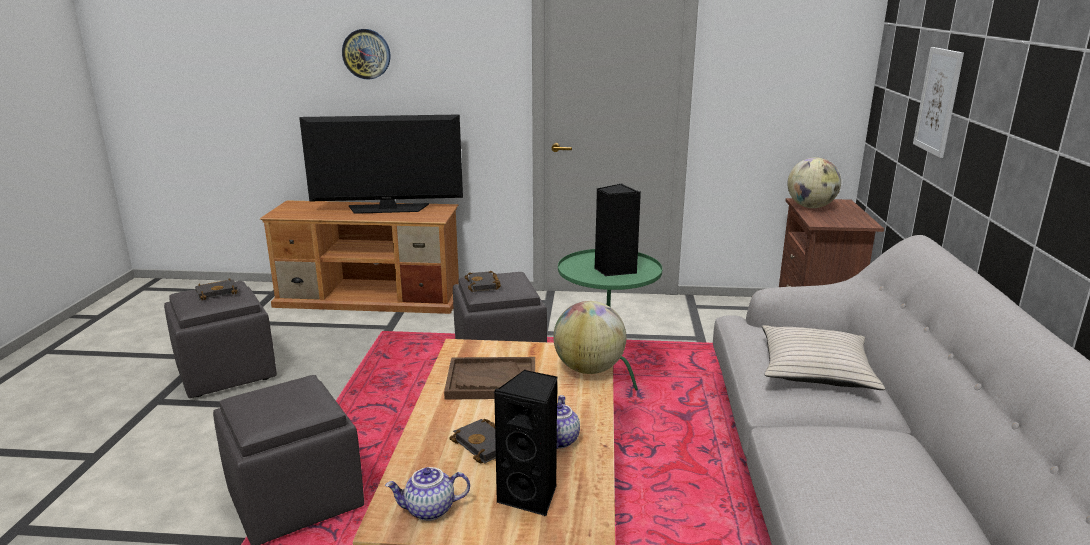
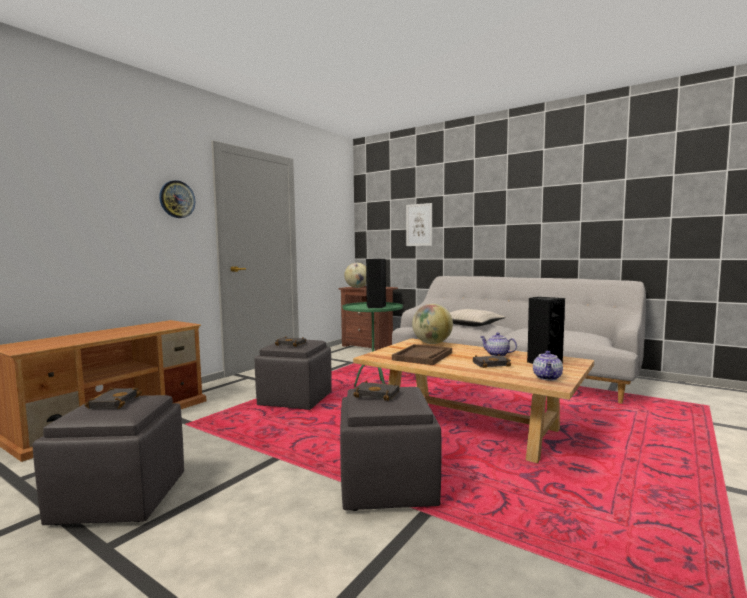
camera: 60 degrees left, 15 degrees down
television [299,114,463,214] -> none
wall clock [342,29,390,79] -> wall clock moved to [159,180,195,218]
none -> black book [353,381,399,401]

